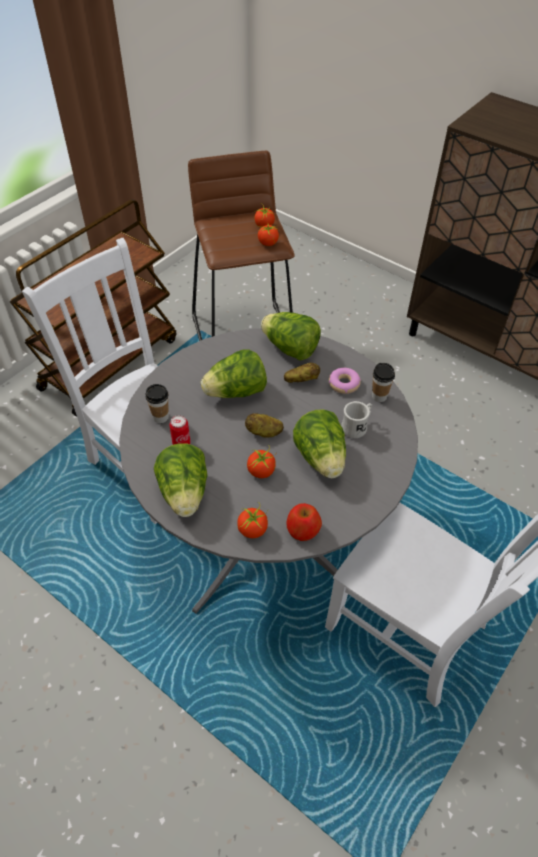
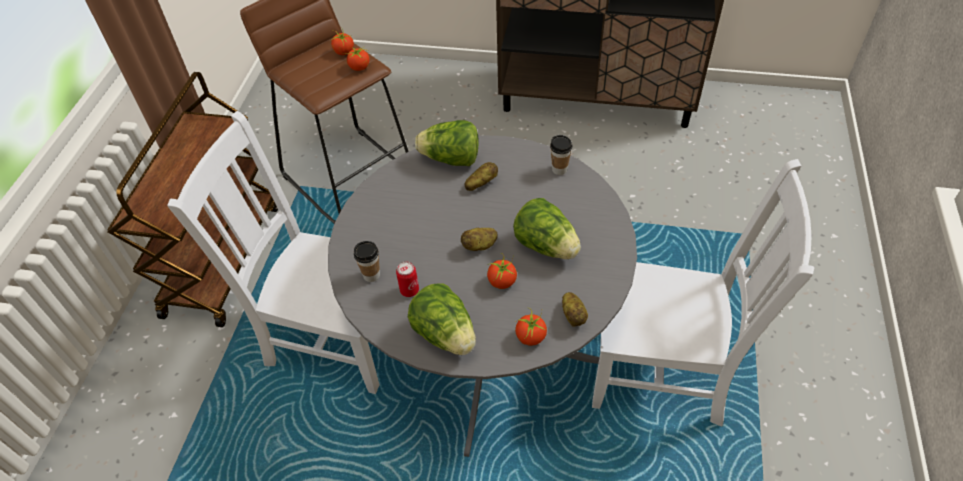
camera: 25 degrees left, 0 degrees up
lettuce [201,349,267,398] -> none
apple [286,503,322,541] -> potato [562,292,588,327]
donut [329,368,361,394] -> none
white mug [341,401,372,438] -> none

